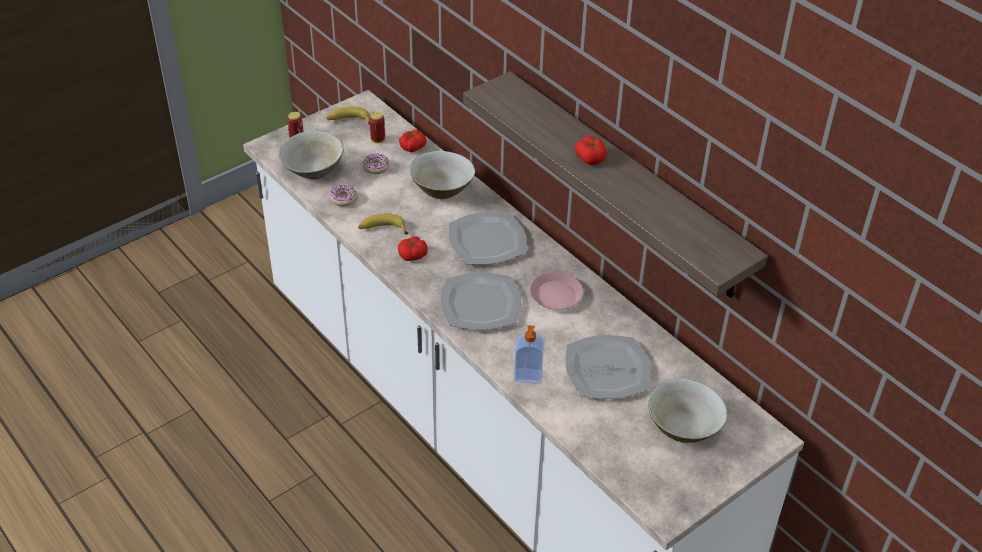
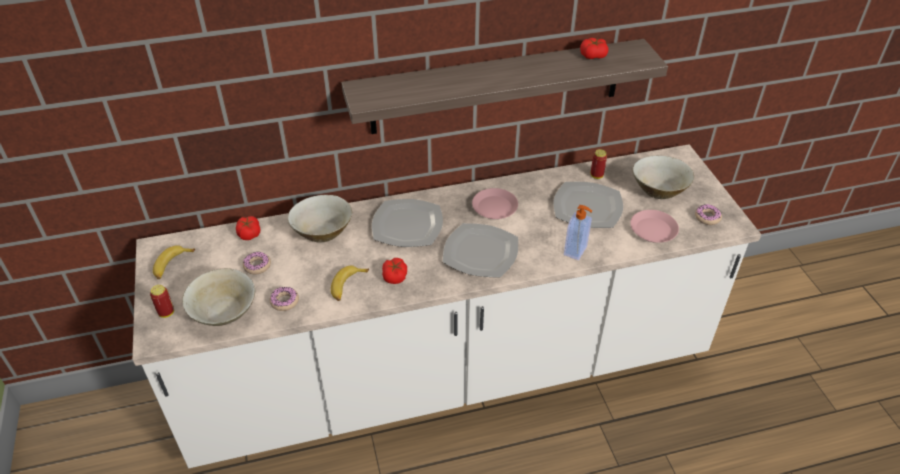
camera: 65 degrees left, 0 degrees up
can [370,112,385,143] -> can moved to [591,149,607,179]
tomato [575,136,607,165] -> tomato moved to [580,38,608,59]
none -> pink plate [630,210,679,243]
none -> donut [695,204,722,225]

